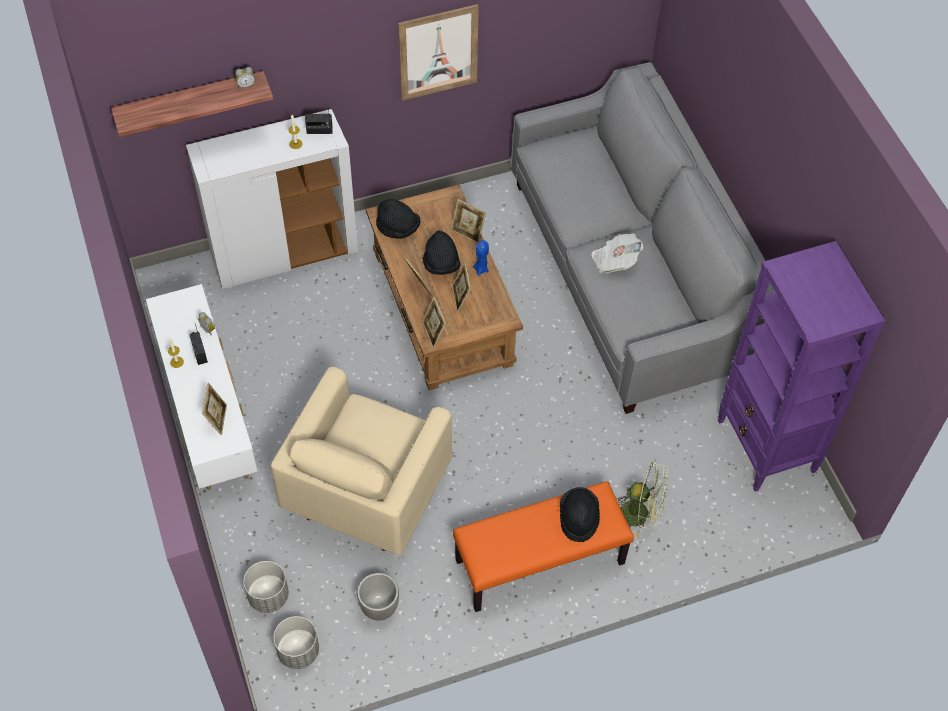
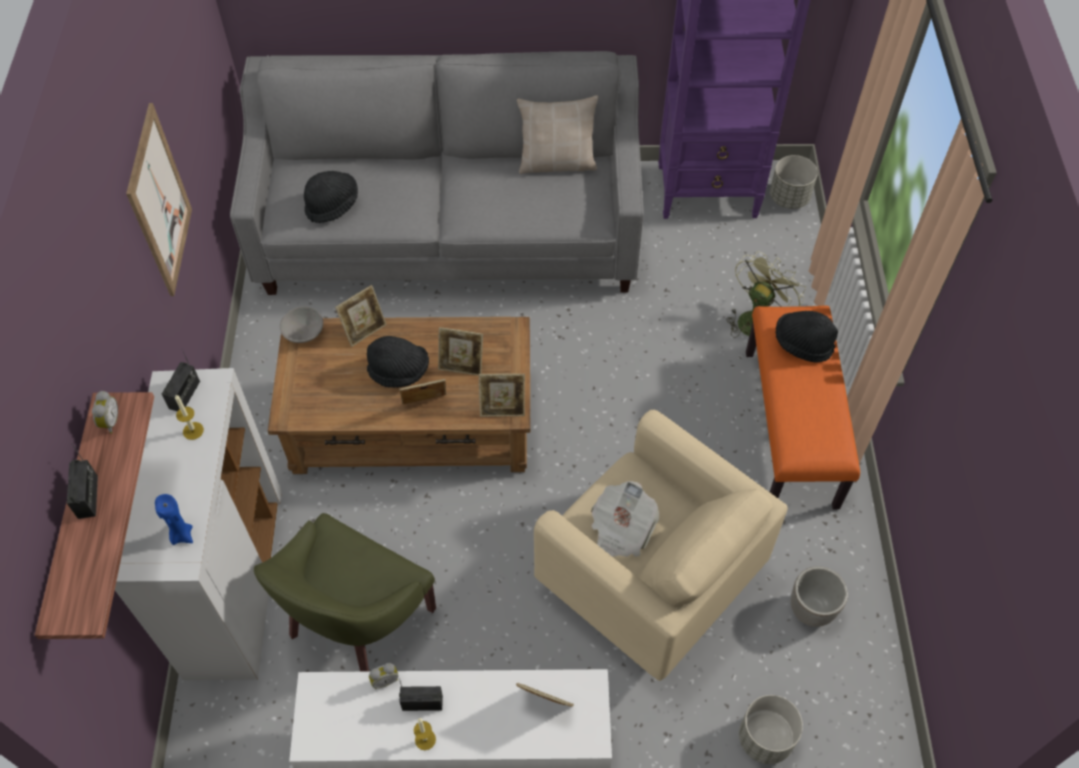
camera: 70 degrees left, 0 degrees up
grey planter [274,616,319,669] -> grey planter moved to [770,155,818,209]
black hat [376,199,420,239] -> black hat moved to [304,171,358,223]
blue candle [473,240,489,276] -> blue candle moved to [155,494,193,545]
newspaper [591,234,643,273] -> newspaper moved to [591,481,659,557]
none -> radio [67,443,98,519]
none -> green armchair [254,513,436,672]
none -> grey bowl [280,306,323,343]
none -> beige pillow [517,96,598,174]

